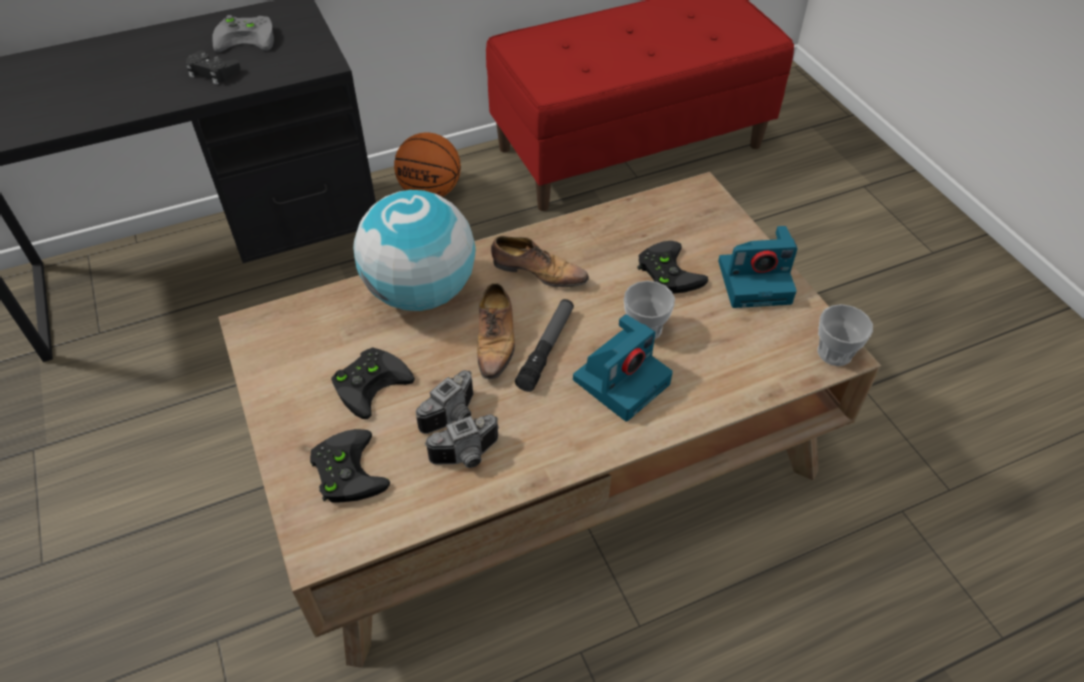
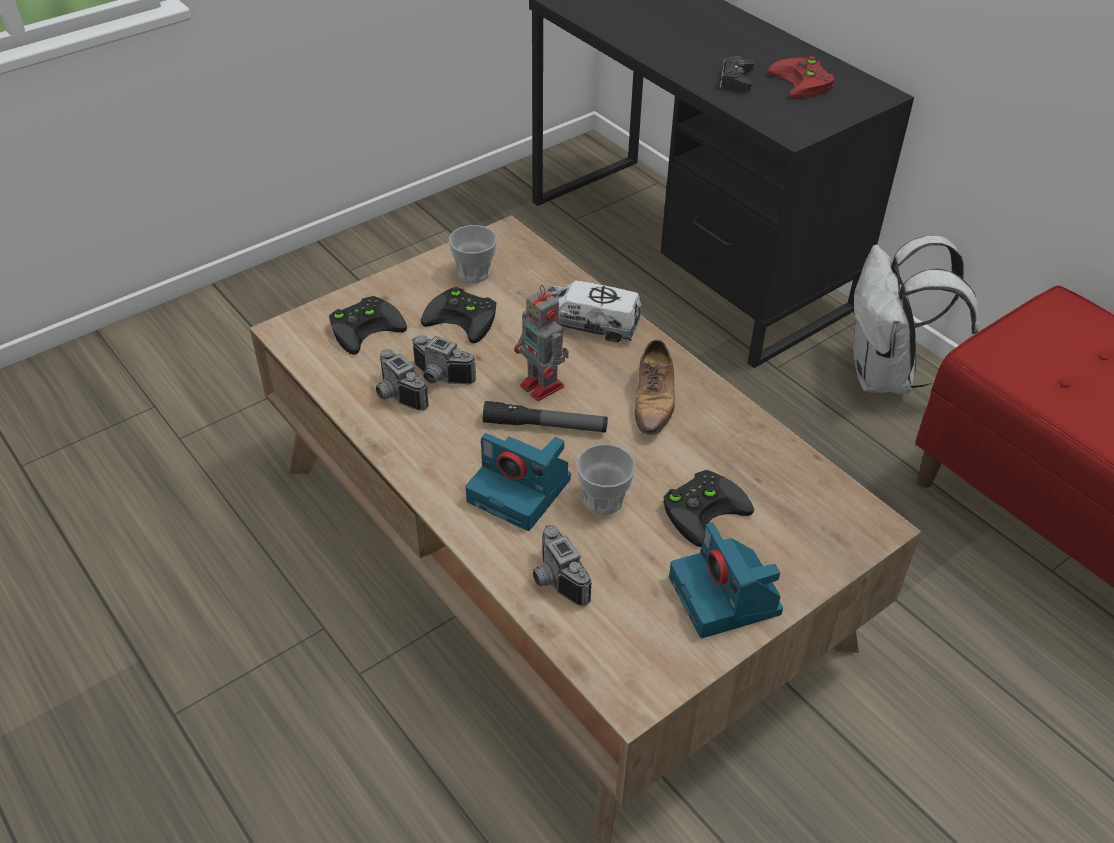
camera: 75 degrees right, 5 degrees down
grey game controller [212,15,274,53] -> red game controller [767,56,835,99]
globe [353,190,475,311] -> toy truck [547,280,642,342]
basketball [394,132,461,197] -> white backpack [853,235,979,394]
shoe [477,283,515,380] -> toy robot [514,285,569,401]
cup [818,304,873,366] -> cup moved to [449,225,497,283]
none -> camera [533,525,591,606]

